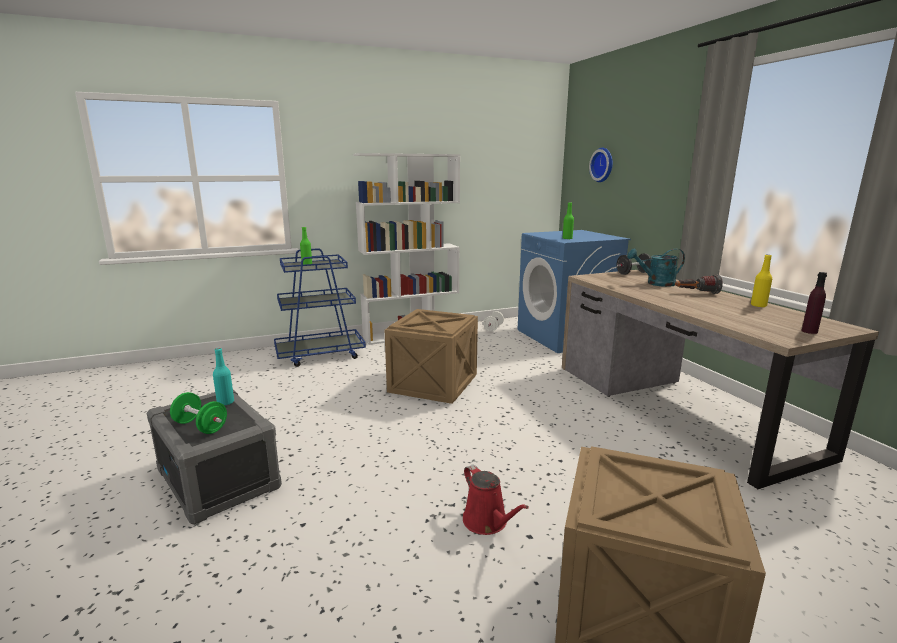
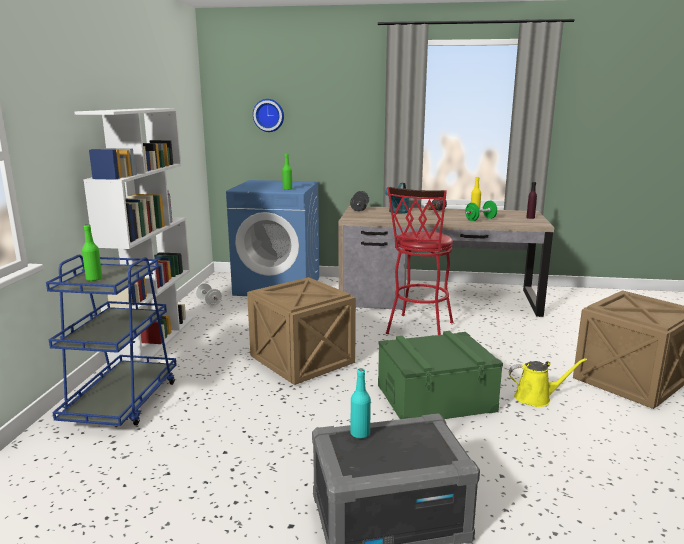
camera: 60 degrees left, 0 degrees up
green dumbbell [170,392,227,434] -> green dumbbell moved to [465,201,497,221]
red watering can [463,464,529,535] -> yellow watering can [509,358,587,407]
none -> green storage box [378,331,503,419]
none -> red stool [386,187,453,335]

